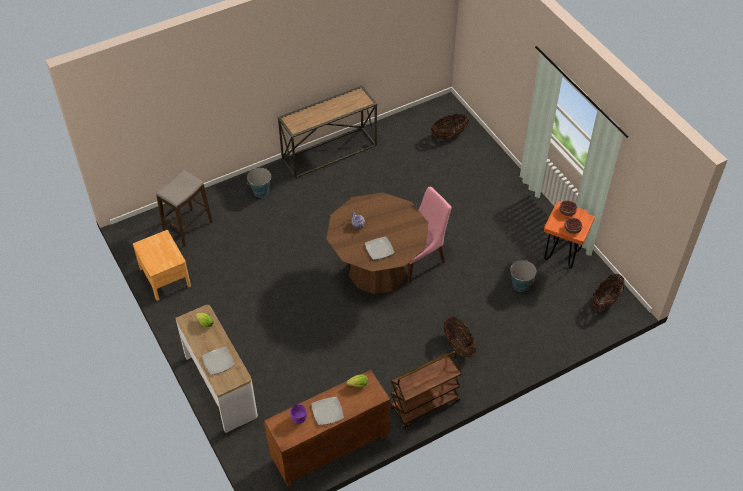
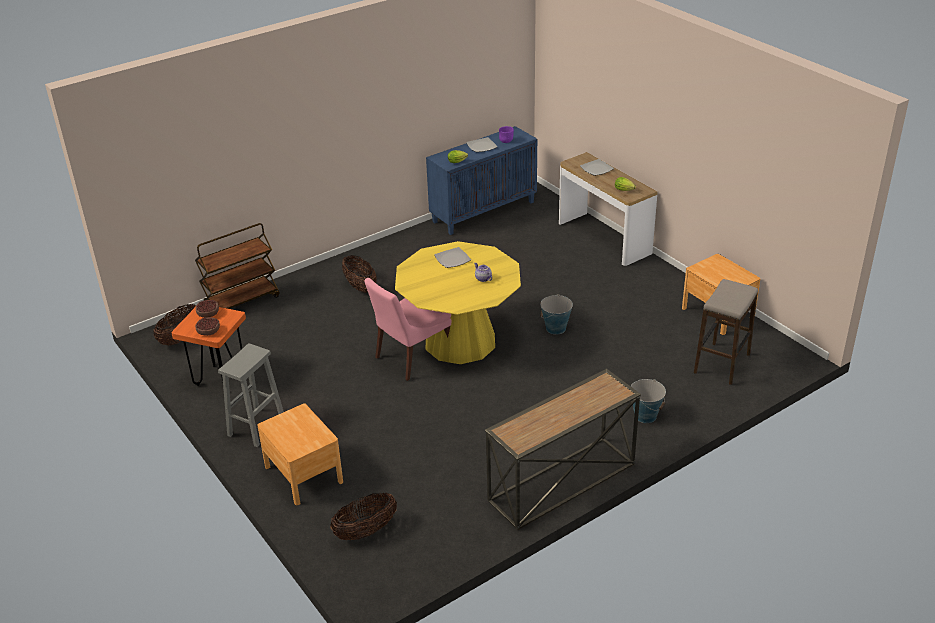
camera: 175 degrees right, 15 degrees down
brown cabinet [264,370,390,487] -> blue cabinet [426,126,537,235]
brown dining table [327,192,428,294] -> yellow dining table [395,241,521,364]
brown cart [390,351,462,429] -> brown cart moved to [195,223,280,309]
bucket [510,260,537,292] -> bucket moved to [540,294,573,335]
none -> grey stool [218,343,284,447]
none -> brown nightstand [257,403,343,505]

